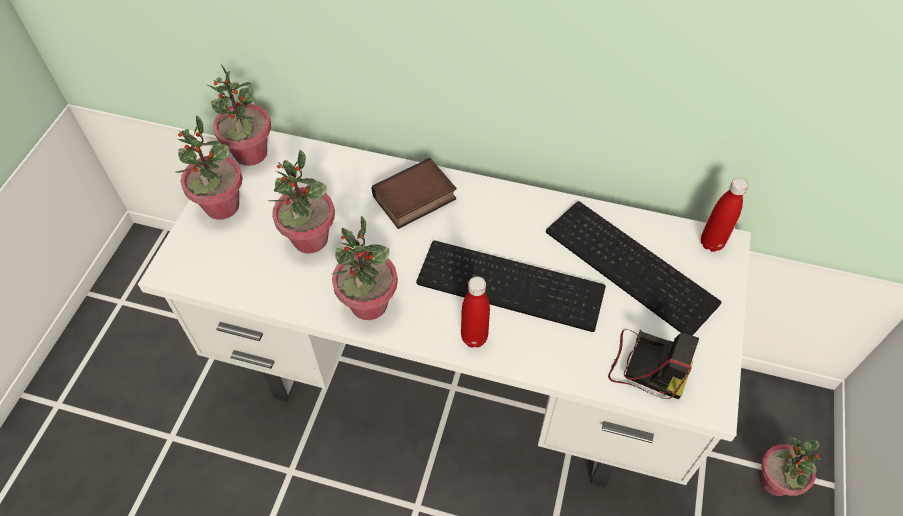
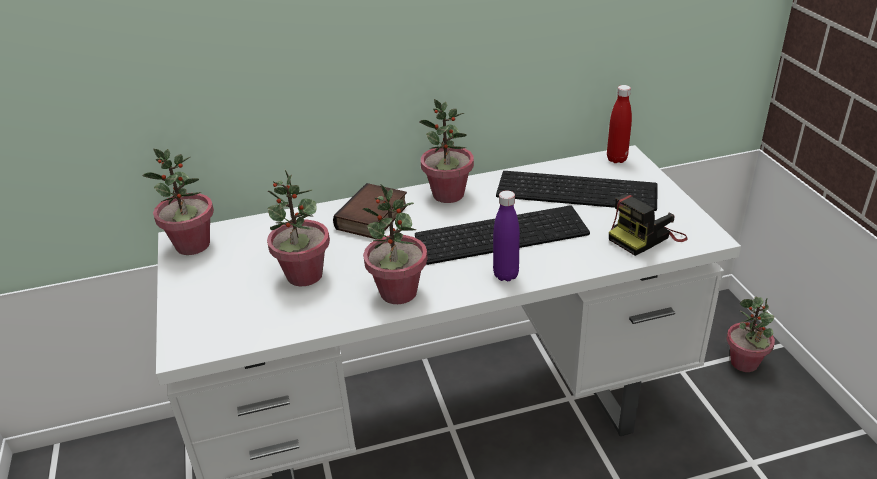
camera: 30 degrees left, 20 degrees down
potted plant [176,116,243,220] -> potted plant moved to [419,99,474,203]
red bottle [461,276,490,347] -> purple bottle [493,190,520,281]
camera [608,329,699,399] -> camera turned 150 degrees clockwise [609,194,688,256]

